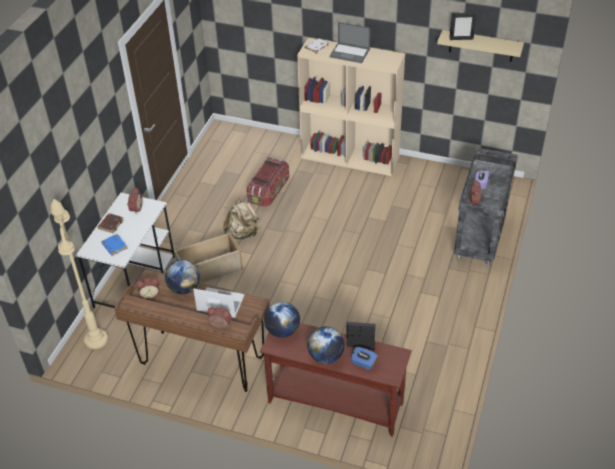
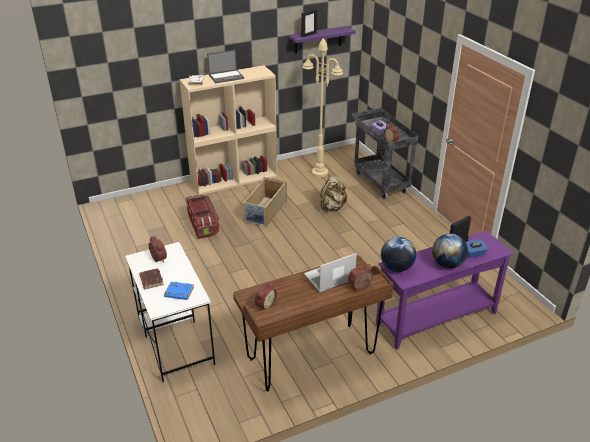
camera: 45 degrees left, 10 degrees down
beige floor lamp [50,199,108,349] -> beige floor lamp moved to [303,38,343,177]
globe [165,260,200,294] -> none
beige storage box [174,231,243,283] -> beige storage box moved to [243,177,287,227]
beige backpack [223,198,261,239] -> beige backpack moved to [320,174,347,212]
brown console table [260,323,412,437] -> purple console table [376,231,514,350]
beige shelf [437,30,524,62] -> purple shelf [289,26,356,53]

